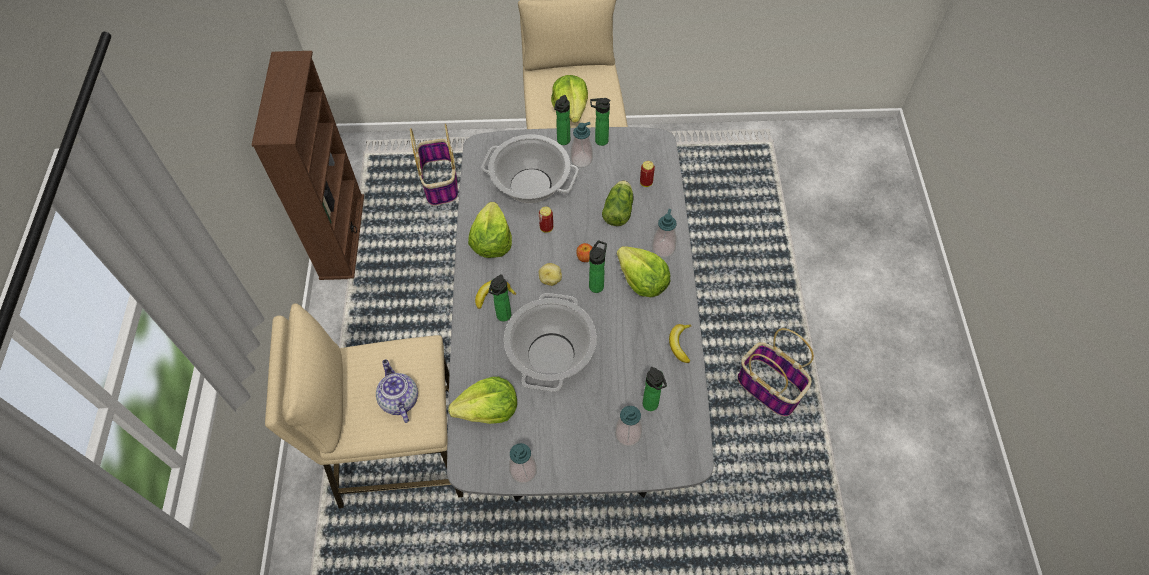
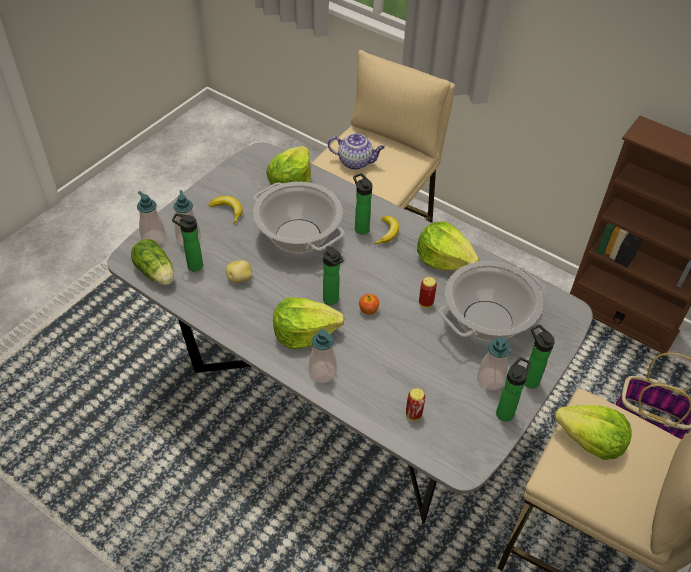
camera: 125 degrees right, 10 degrees down
soap dispenser [509,443,537,484] -> soap dispenser moved to [137,191,166,245]
potato [539,263,562,286] -> potato moved to [226,260,252,283]
lettuce [602,180,633,226] -> lettuce moved to [131,239,174,285]
banana [669,324,691,363] -> banana moved to [209,196,243,224]
basket [737,328,814,417] -> none

